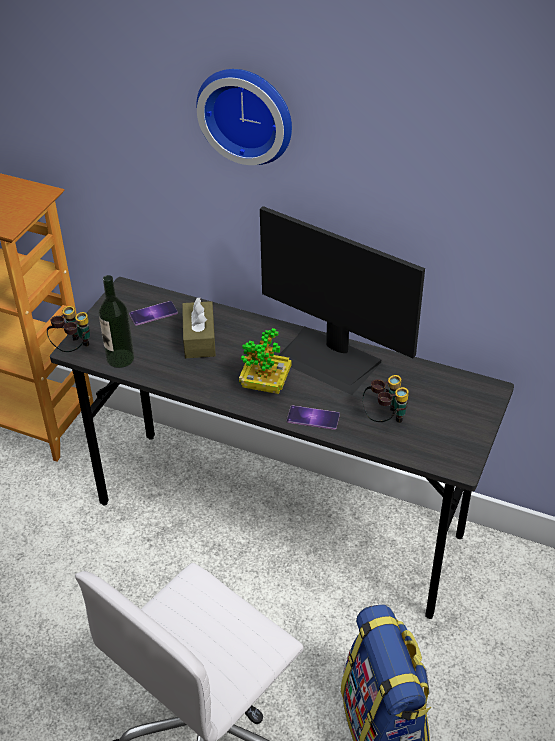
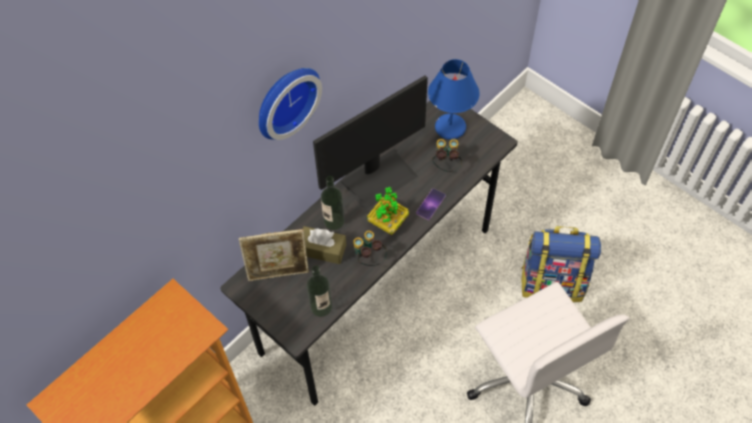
camera: 70 degrees left, 15 degrees up
binoculars [47,306,90,352] -> binoculars moved to [353,231,387,266]
phone [129,301,178,326] -> picture frame [239,229,309,281]
none -> bottle [321,176,345,230]
none -> blue table lamp [428,59,480,140]

